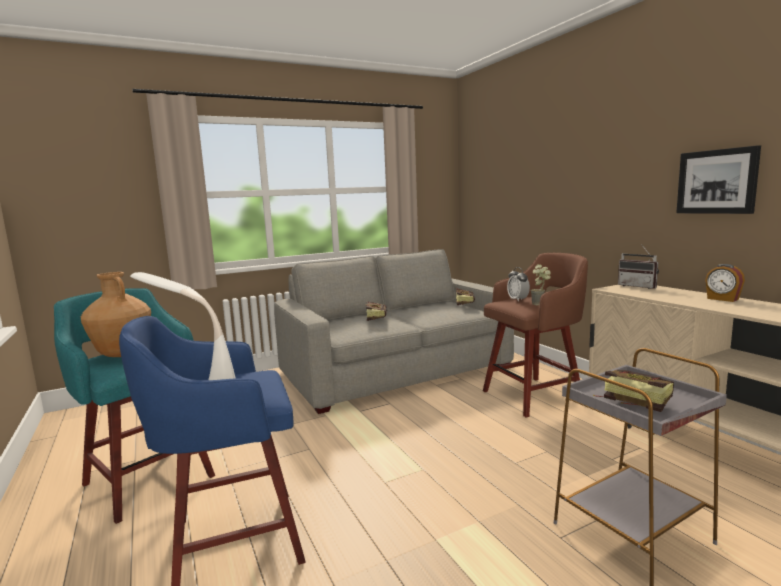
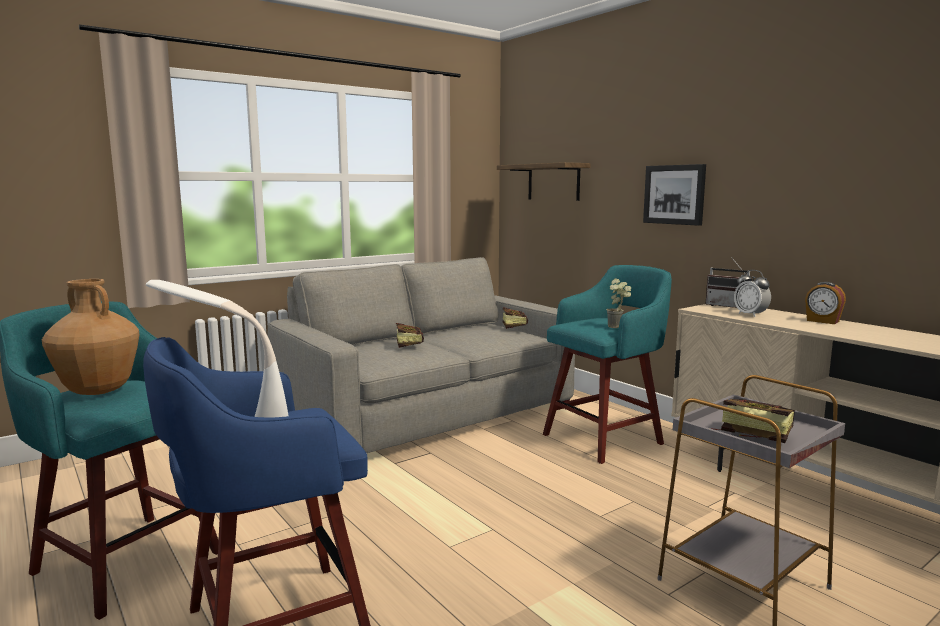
camera: 10 degrees left, 0 degrees up
brown stool [483,253,588,418] -> turquoise stool [543,265,672,464]
alarm clock [507,267,530,302] -> alarm clock moved to [734,270,771,317]
picture [676,145,761,214] -> picture moved to [643,164,706,226]
none -> shelf [497,162,591,201]

